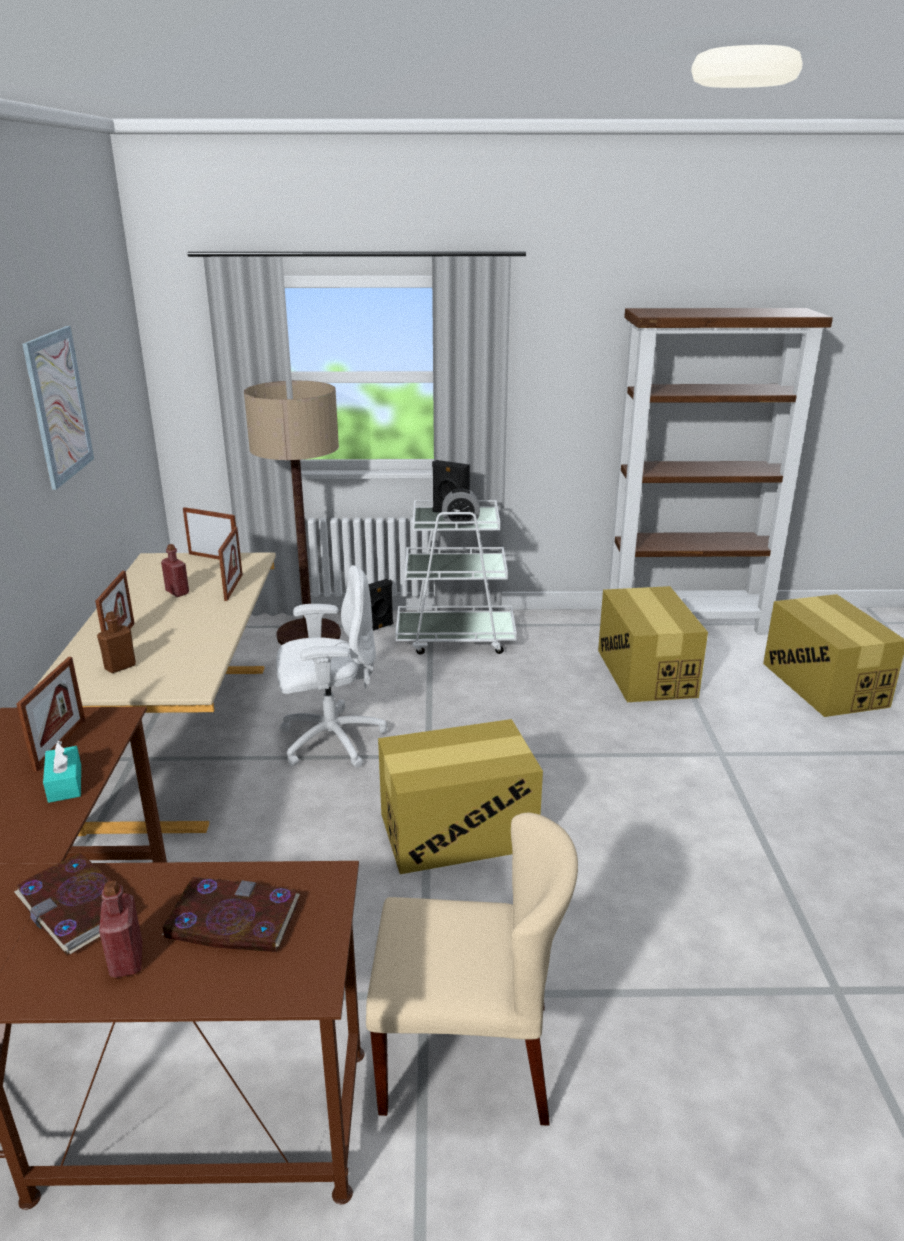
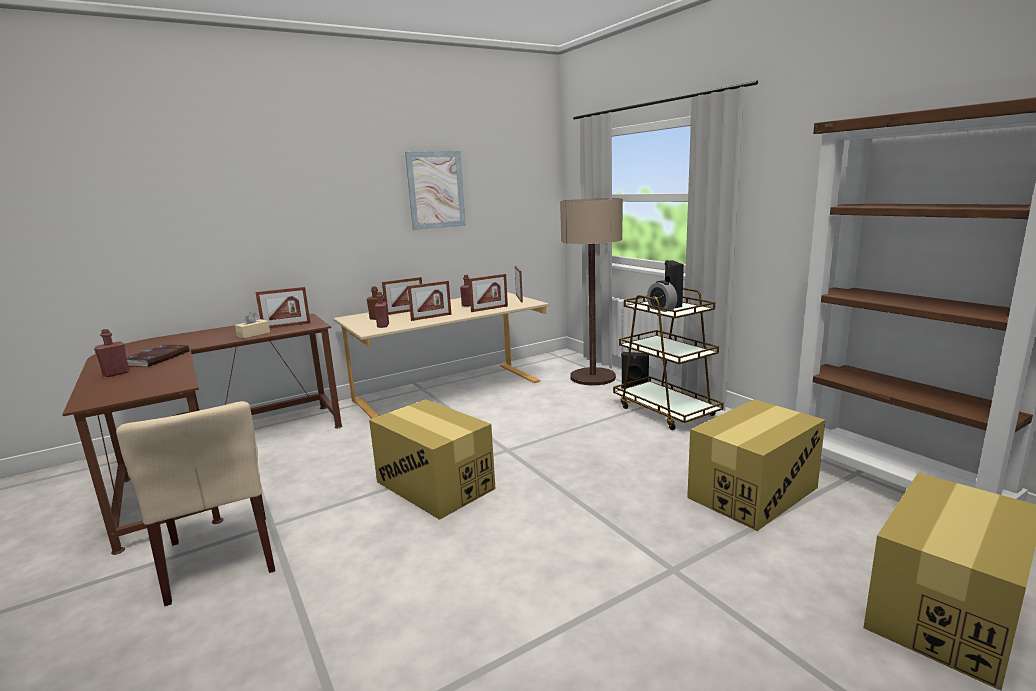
camera: 60 degrees right, 10 degrees down
turquoise tissue box [43,741,81,803] -> beige tissue box [235,312,270,338]
book [162,877,300,952] -> none
white office chair [276,565,387,768] -> none
white cart [396,491,517,654] -> brown cart [613,288,724,430]
none -> red bottle [375,292,389,328]
none -> picture frame [407,281,452,321]

